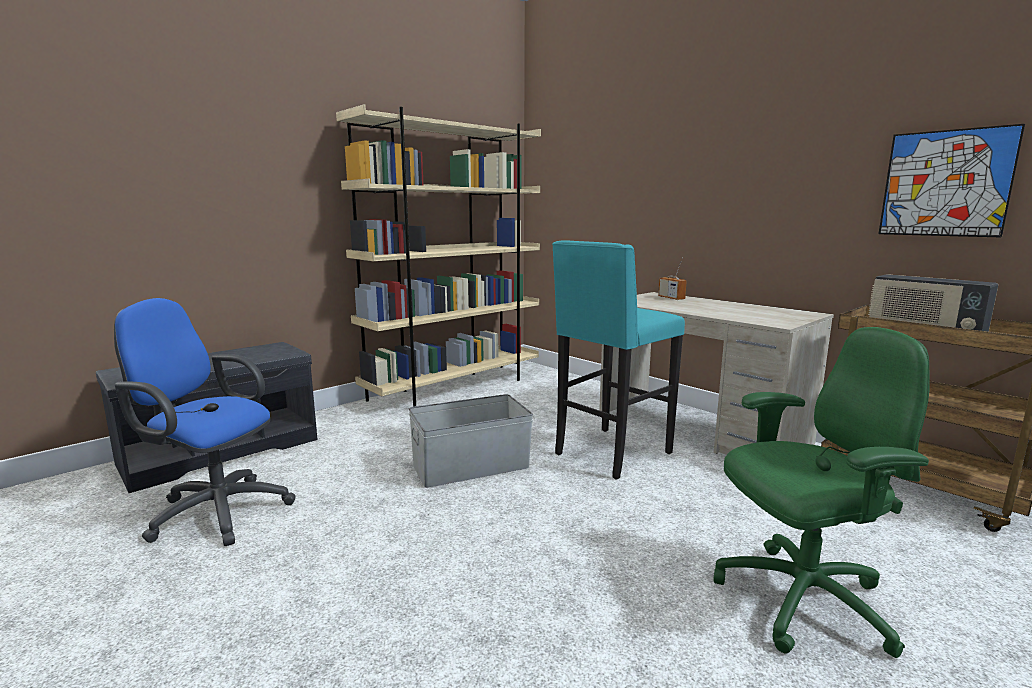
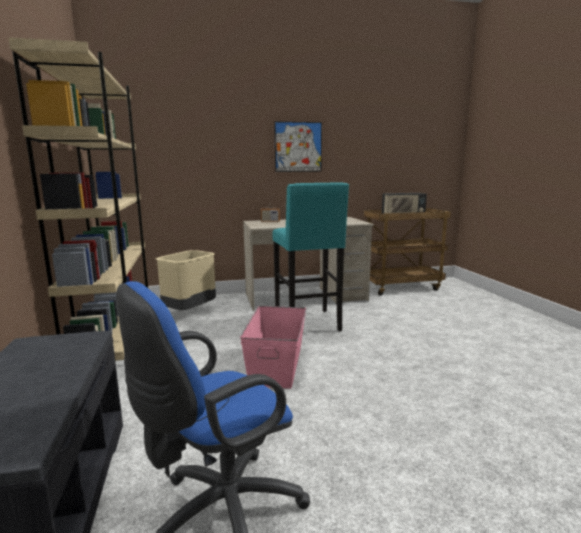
camera: 60 degrees left, 0 degrees up
grey storage box [409,394,533,488] -> pink storage box [240,306,306,389]
green office chair [713,327,930,658] -> none
picture [878,124,1025,238] -> picture moved to [274,122,322,172]
none -> beige trash can [156,250,216,310]

